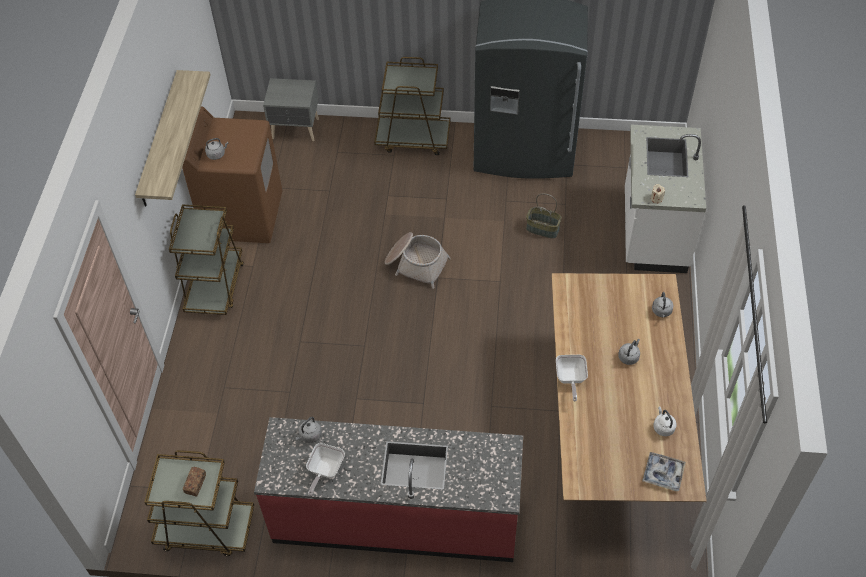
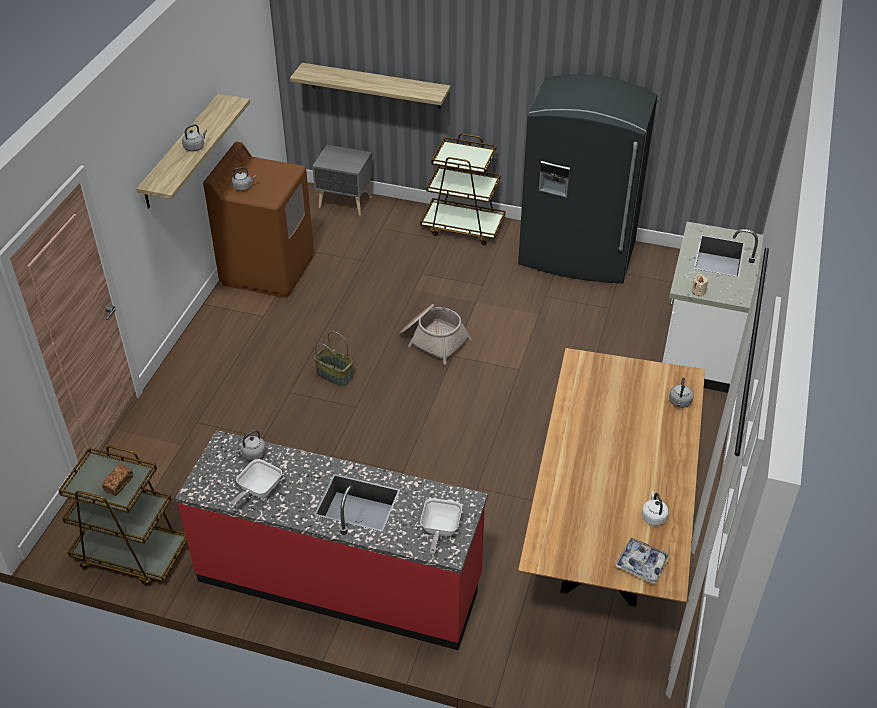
camera: 10 degrees right, 10 degrees down
brown cart [169,205,244,315] -> none
basket [526,193,562,239] -> basket moved to [314,331,353,387]
frying pan [556,355,588,402] -> frying pan moved to [420,498,462,554]
grey kettle [618,339,640,365] -> grey kettle moved to [182,124,207,151]
none -> shelf [290,63,451,108]

